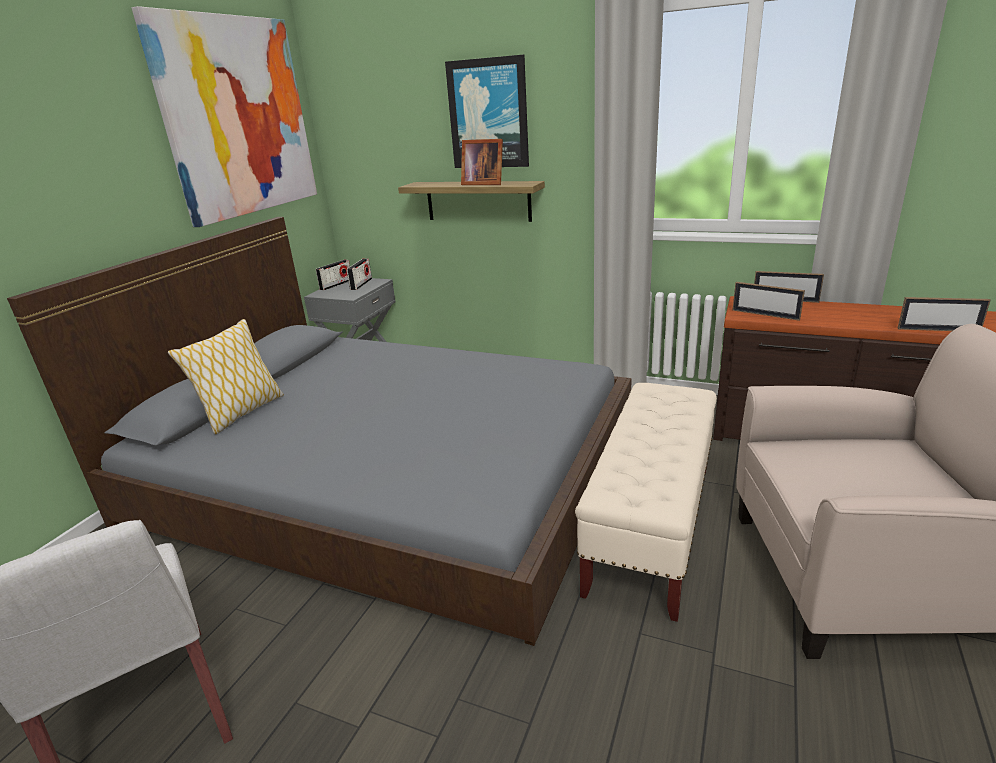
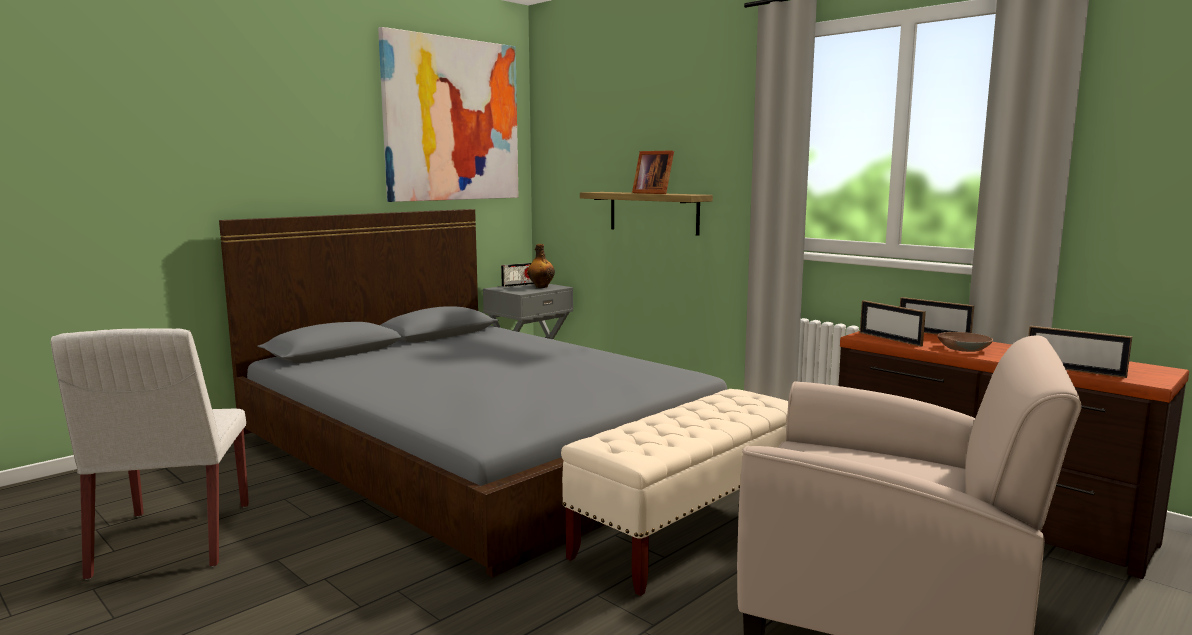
camera: 20 degrees right, 15 degrees down
pillow [168,319,284,434] -> none
radio [347,259,372,290] -> bottle [527,244,555,288]
picture [445,55,529,168] -> none
none -> brown bowl [937,332,993,352]

